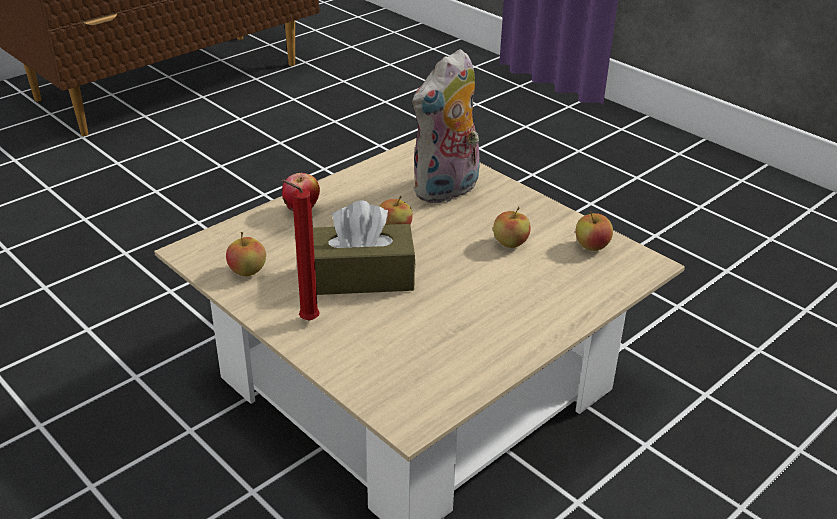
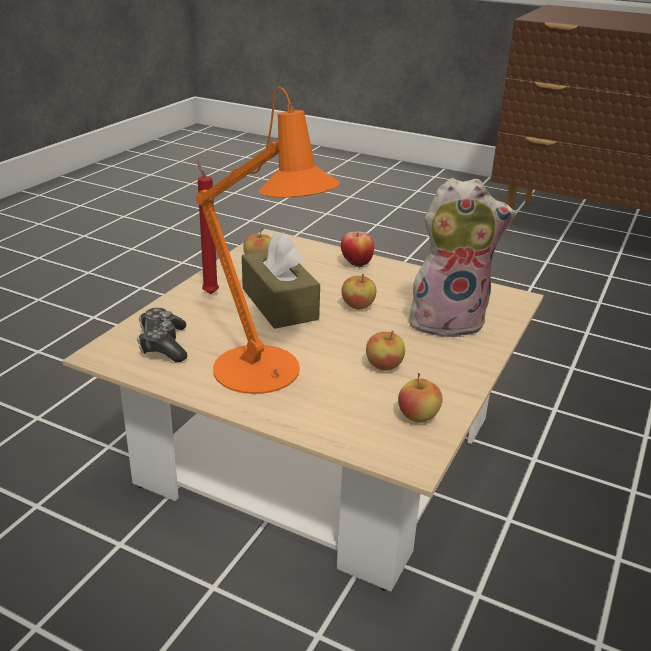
camera: 70 degrees right, 5 degrees down
plush toy [412,49,480,203] -> plush toy turned 150 degrees clockwise [409,177,516,338]
none -> game controller [137,308,187,362]
none -> orange table lamp [196,87,340,394]

